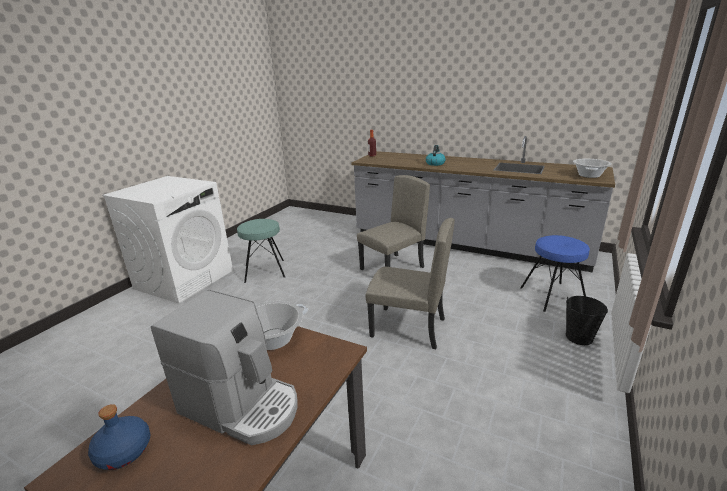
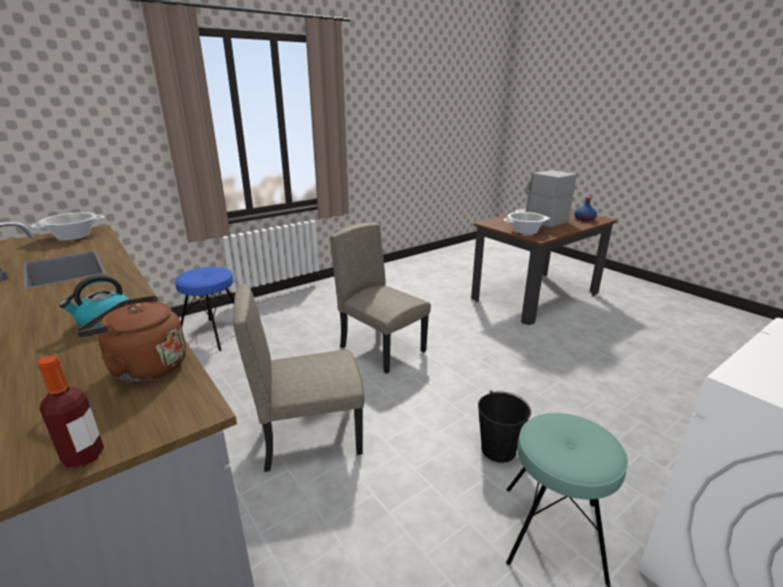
camera: 155 degrees left, 0 degrees up
black bucket [566,296,608,345] -> black bucket moved to [478,390,531,463]
none -> brown kettle [76,295,186,382]

